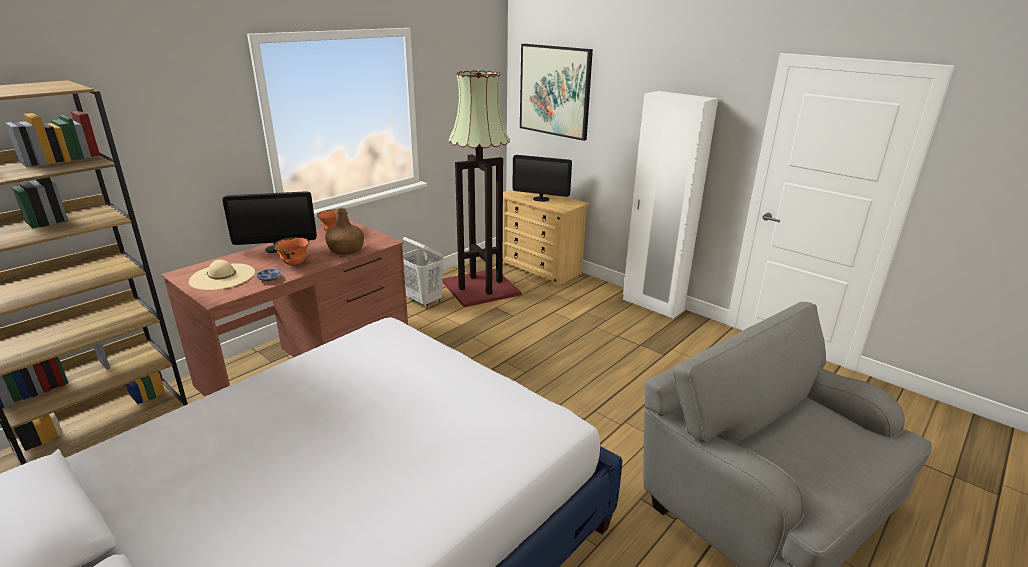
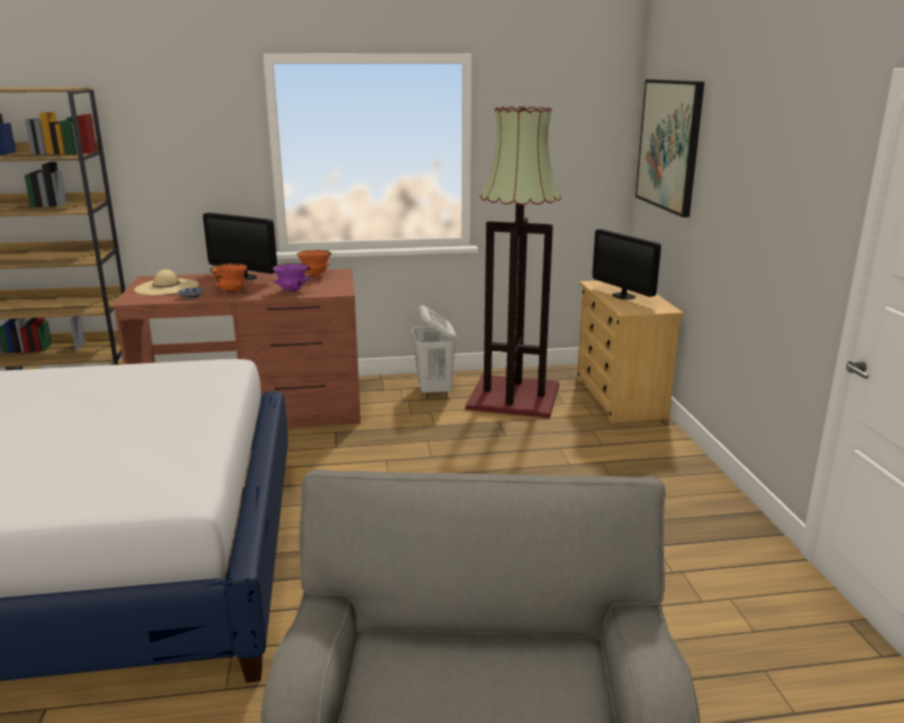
camera: 40 degrees right, 5 degrees down
brown bottle [325,208,364,255] -> purple bowl [272,263,310,292]
white wardrobe [623,91,718,318] -> none

